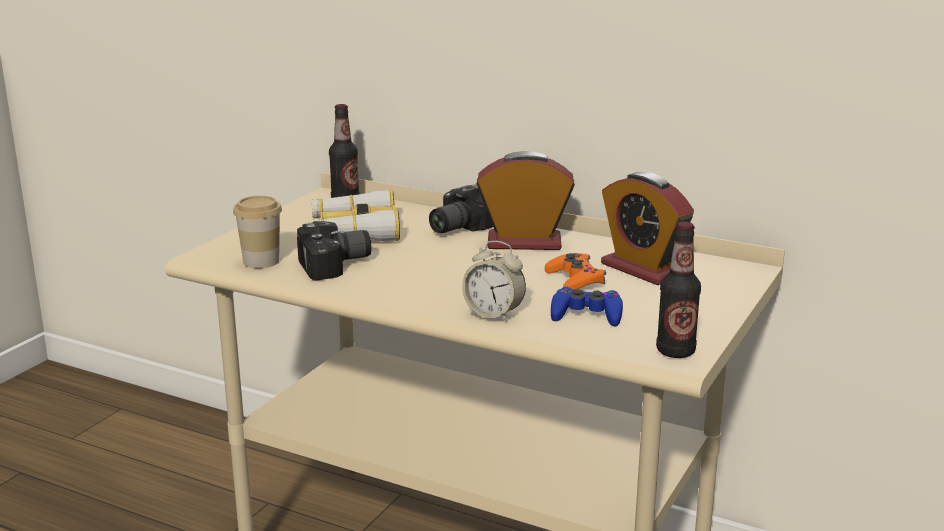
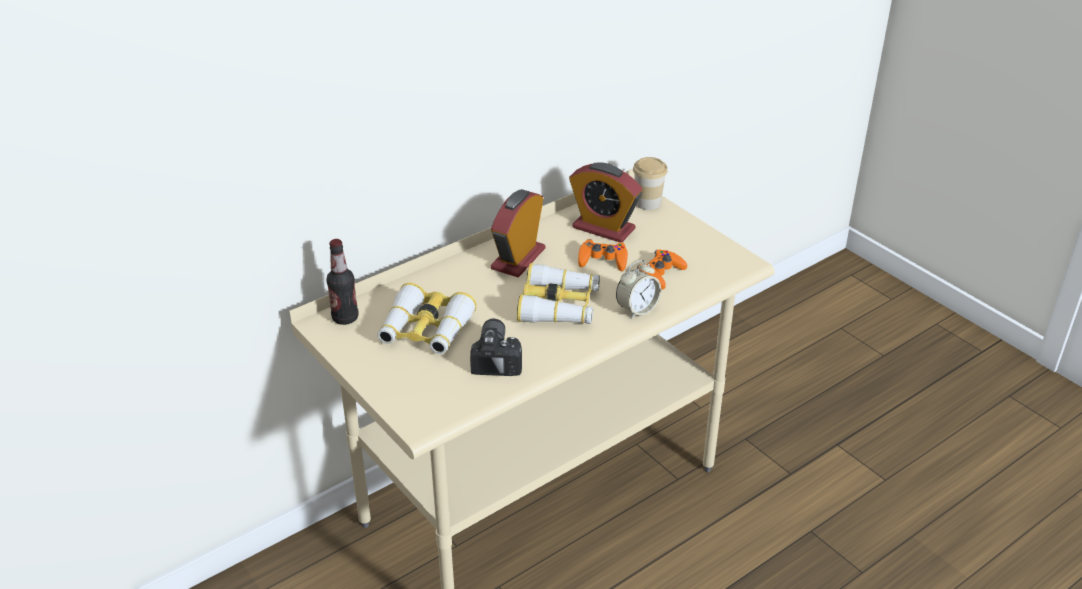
camera: 65 degrees left, 15 degrees up
cup [233,196,282,268] -> cup moved to [633,157,668,210]
camera [429,184,493,233] -> none
blue game controller [551,287,623,326] -> orange game controller [637,249,687,290]
alarm clock [601,172,694,285] -> alarm clock turned 45 degrees clockwise [569,162,642,242]
bottle [656,222,701,358] -> none
none -> binoculars [517,263,600,324]

